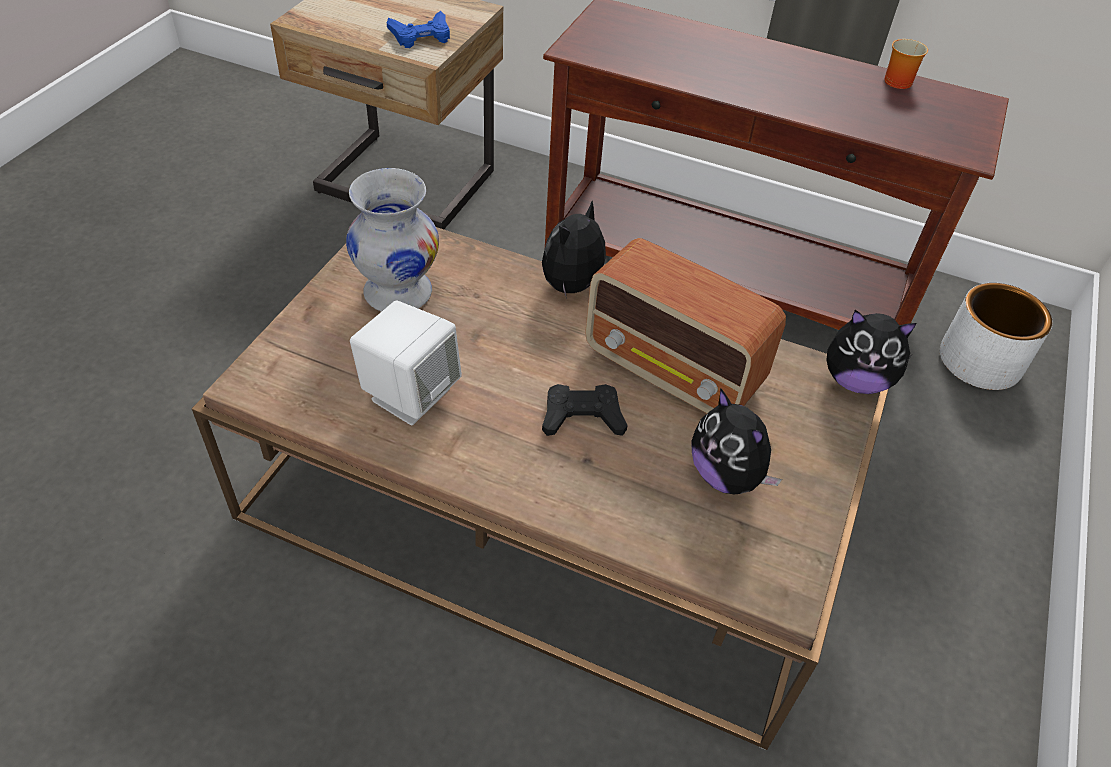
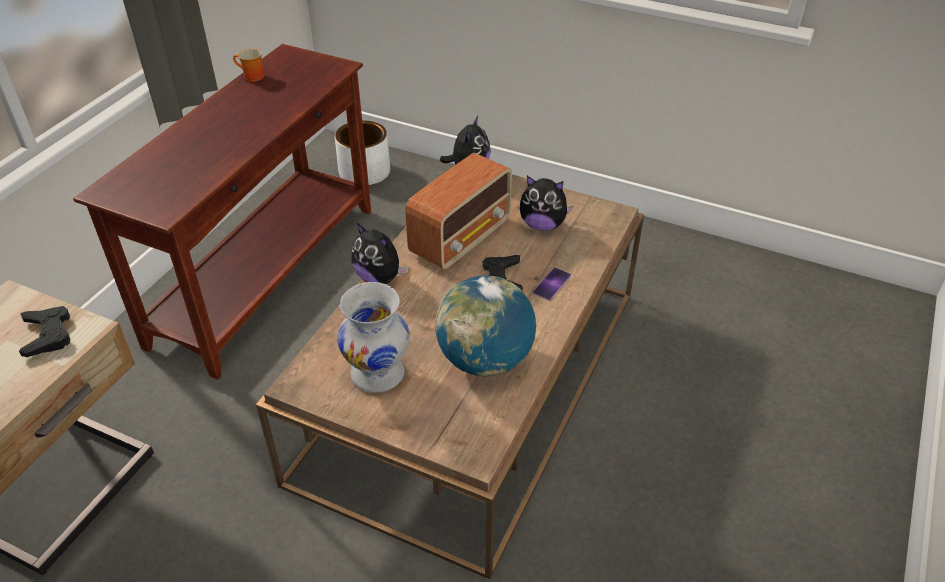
camera: 85 degrees left, 5 degrees down
white speaker [350,301,462,425] -> globe [435,275,536,377]
blue game controller [387,11,450,48] -> black game controller [19,306,70,357]
plush toy [691,388,782,494] -> plush toy turned 45 degrees clockwise [520,176,573,231]
none -> phone [533,268,571,300]

